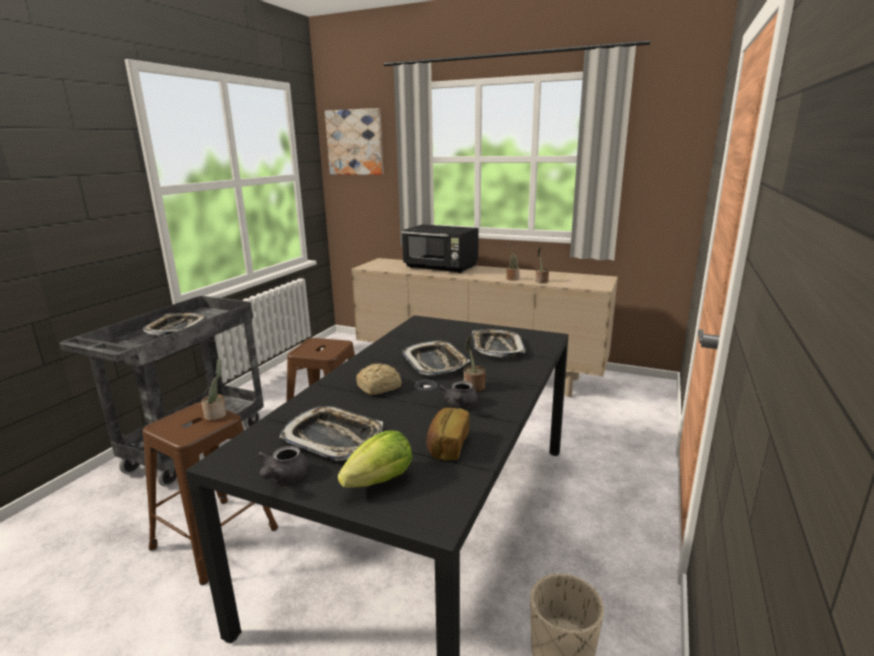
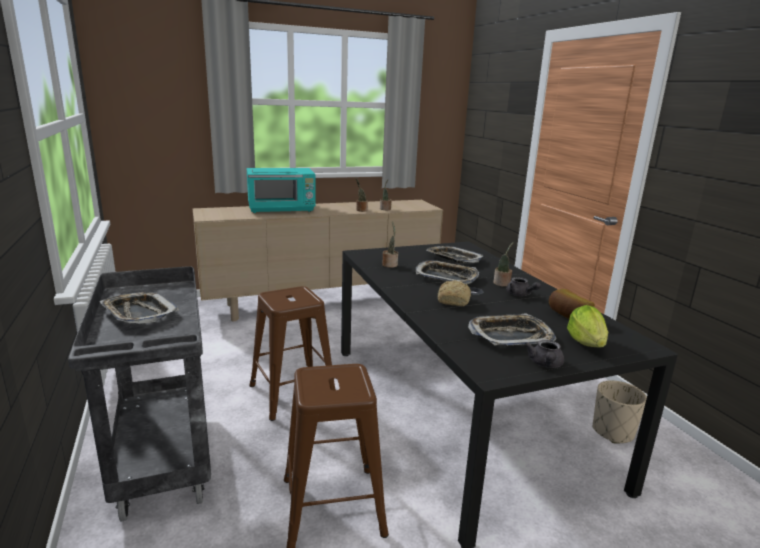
camera: 45 degrees left, 0 degrees up
potted plant [201,358,227,421] -> potted plant moved to [382,222,398,268]
grey teapot [257,446,309,483] -> grey teapot turned 45 degrees clockwise [525,340,564,368]
picture [325,108,383,175] -> none
black microwave [401,225,479,273] -> turquoise microwave [247,168,316,213]

